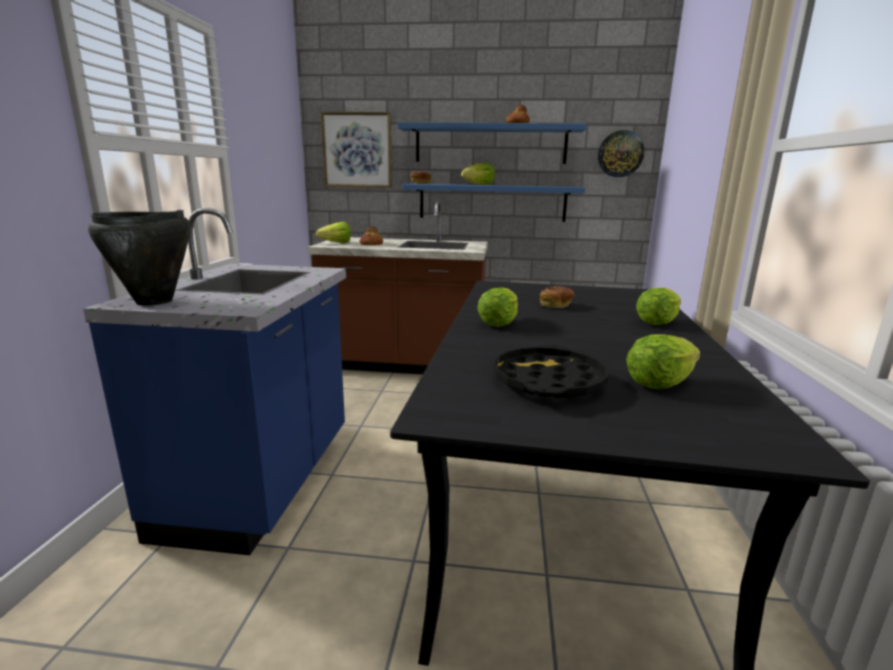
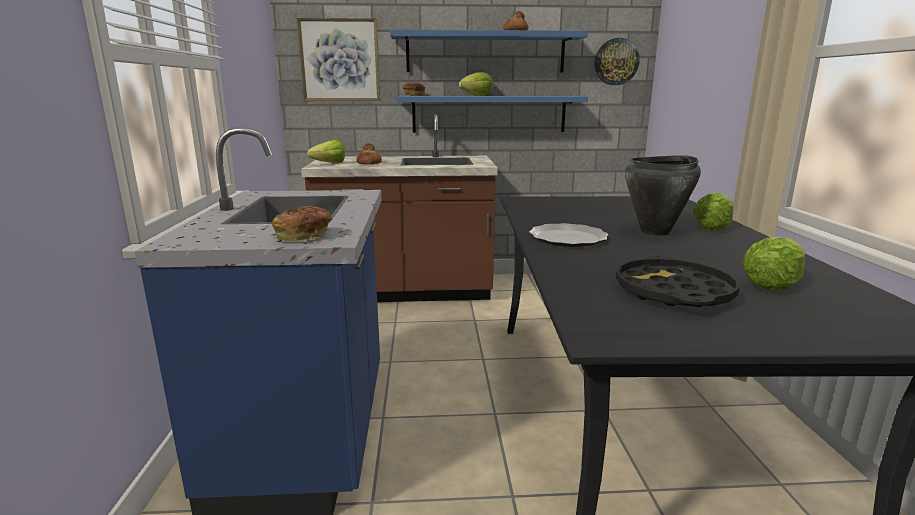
camera: 10 degrees left, 0 degrees up
black cooking pot [88,210,190,305] -> black cooking pot moved to [625,155,701,236]
lettuce [477,287,518,327] -> plate [529,223,609,247]
bread [540,286,575,308] -> bread moved to [272,206,332,241]

